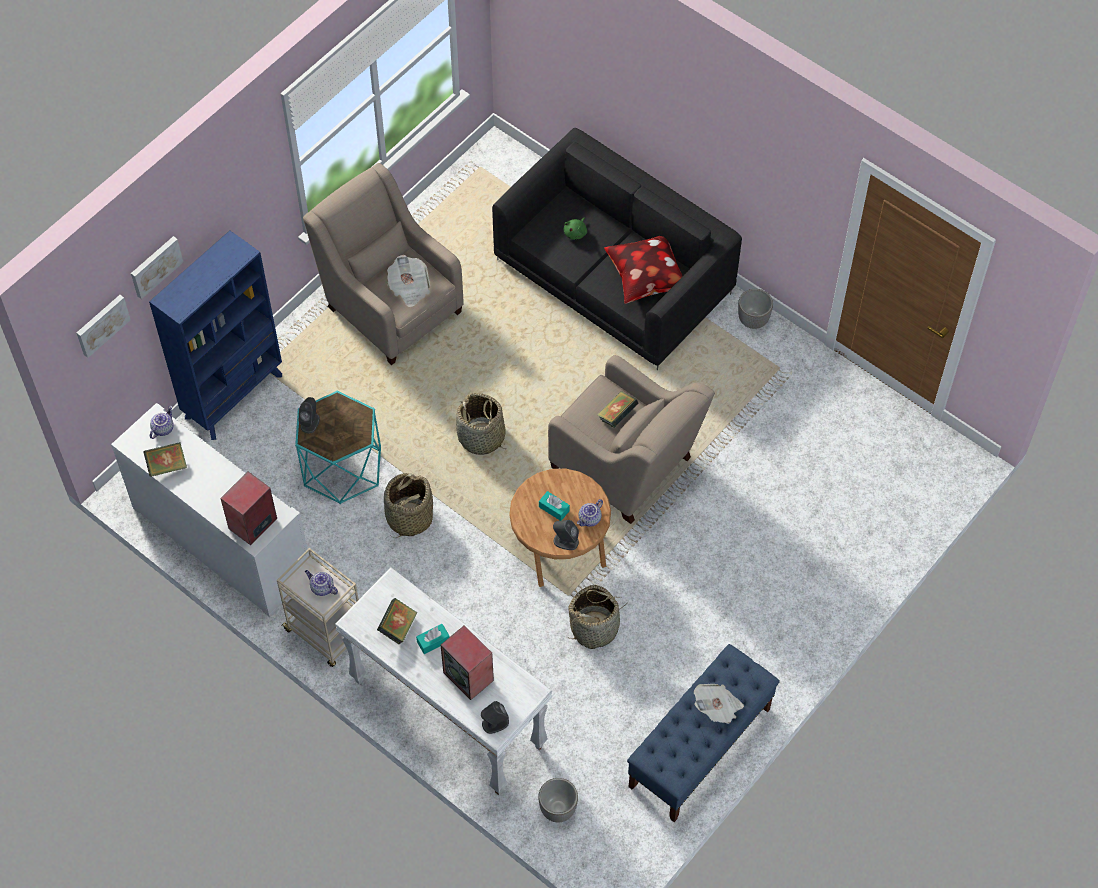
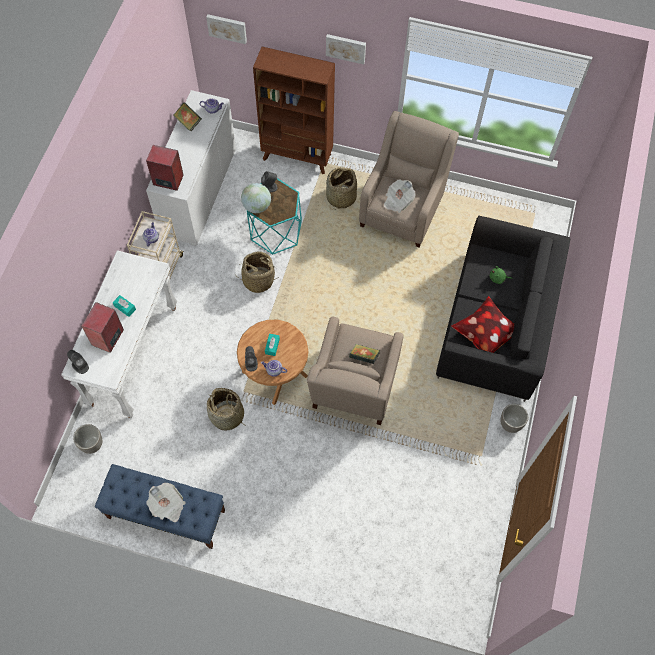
camera: 65 degrees right, 5 degrees up
picture [131,236,183,299] -> picture moved to [326,34,366,64]
blue bookcase [149,230,282,440] -> brown bookcase [253,47,335,174]
book [377,598,418,645] -> none
basket [456,393,506,455] -> basket moved to [326,167,357,209]
none -> globe [241,183,271,213]

